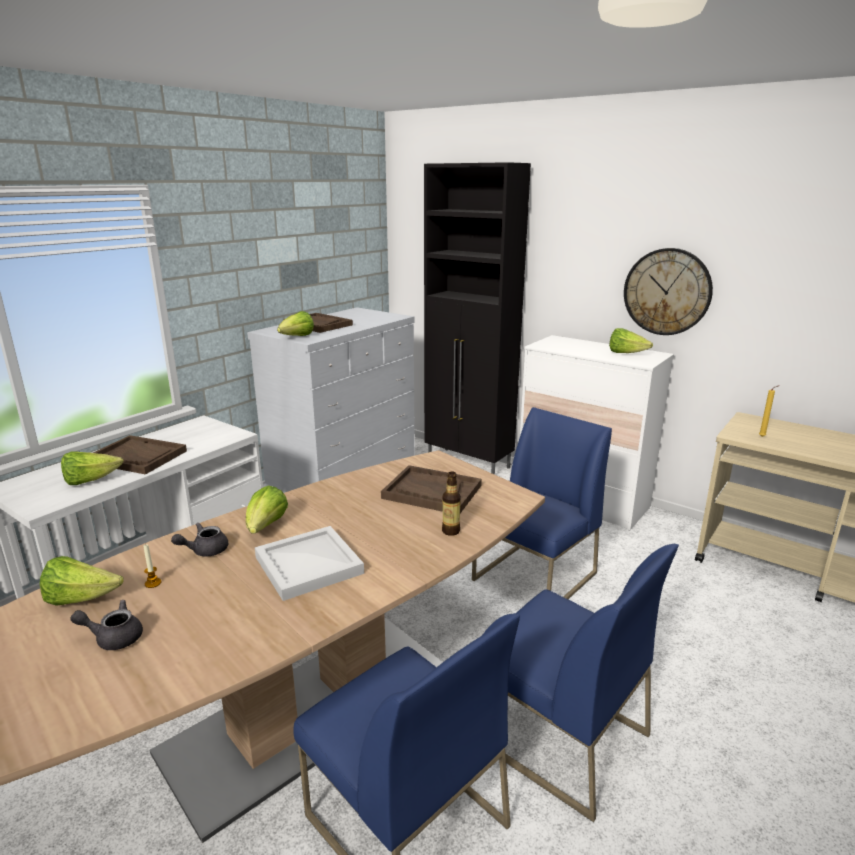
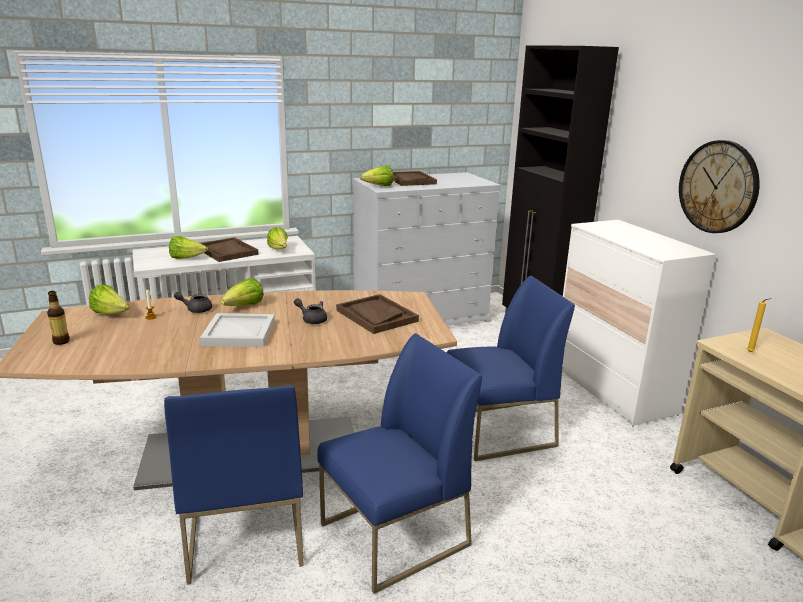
camera: 30 degrees right, 0 degrees up
grey teapot [70,600,143,650] -> grey teapot moved to [294,298,327,324]
bottle [442,472,461,536] -> bottle moved to [47,291,70,345]
blue chair [506,544,679,822] -> blue chair turned 105 degrees counterclockwise [317,333,482,594]
lettuce [609,328,653,353] -> lettuce moved to [267,227,288,250]

